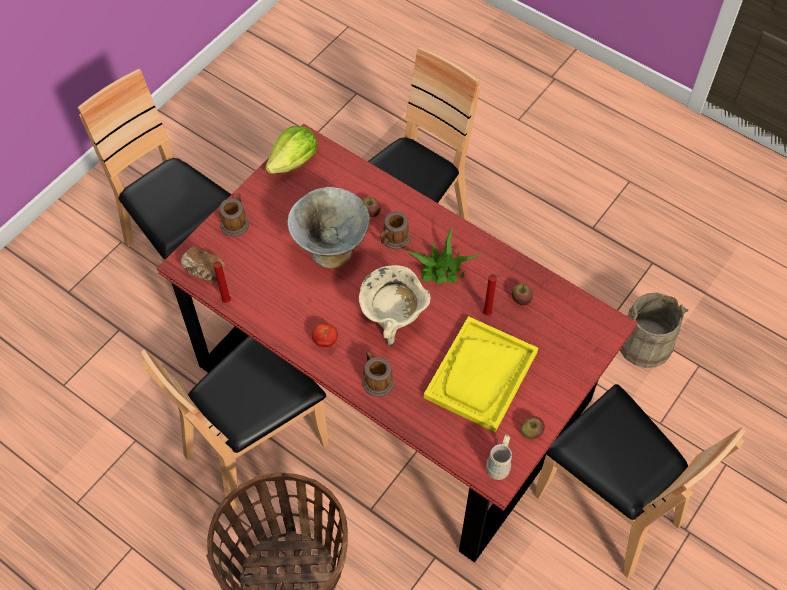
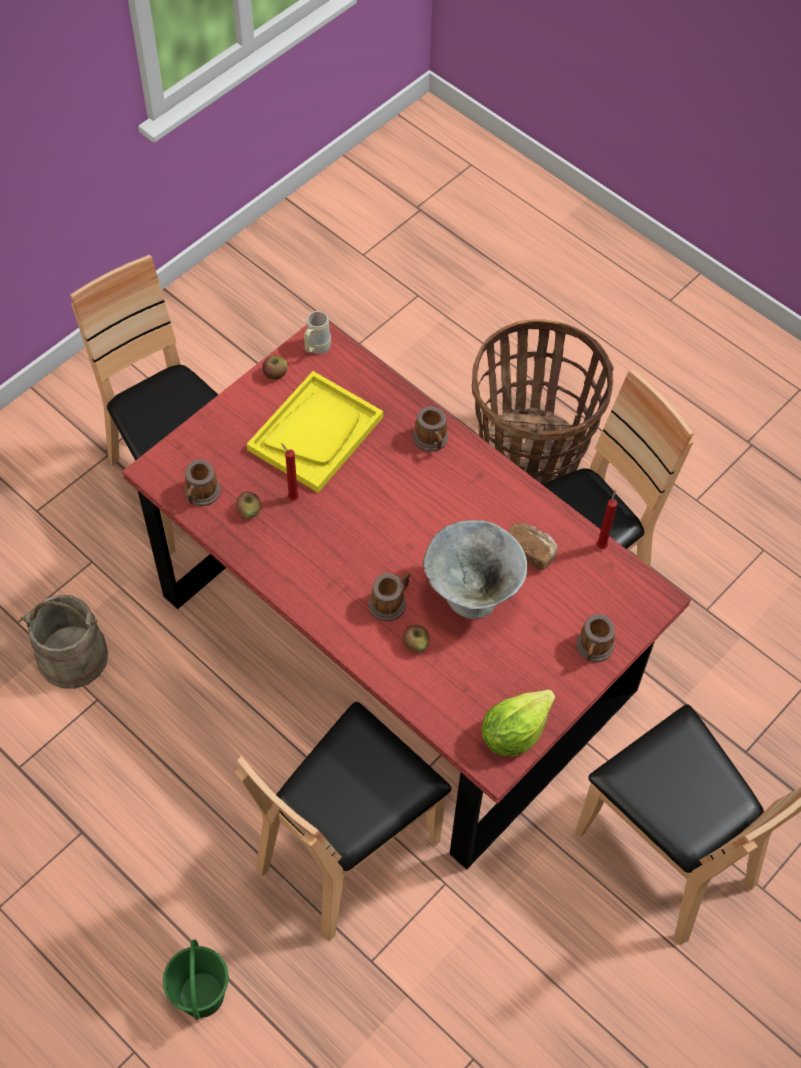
camera: 175 degrees left, 0 degrees up
bread [181,246,225,282] -> bread moved to [508,523,557,570]
tomato [312,323,338,347] -> none
beige cooking pot [359,265,431,346] -> none
potted plant [406,226,481,284] -> none
none -> green bucket [163,939,229,1020]
none -> mug [185,459,221,506]

